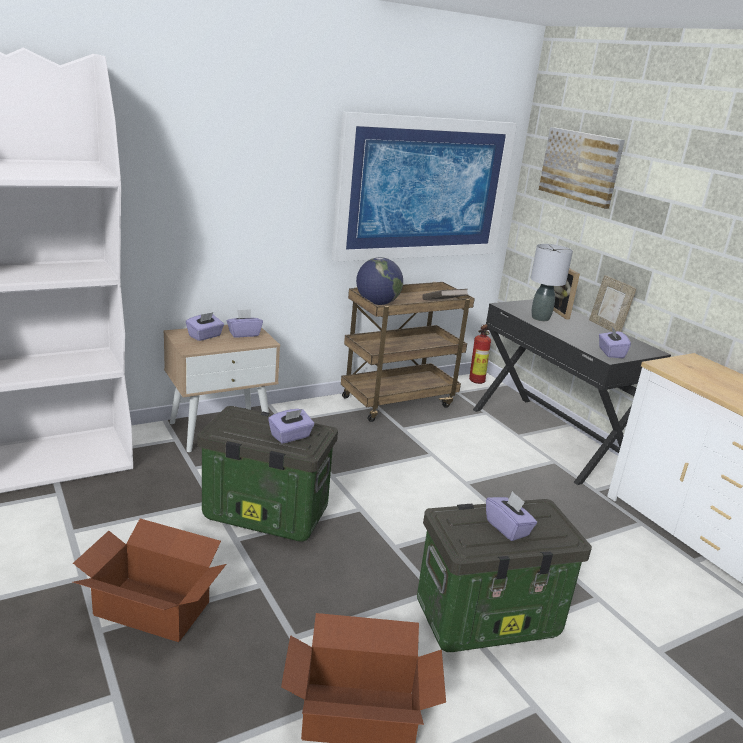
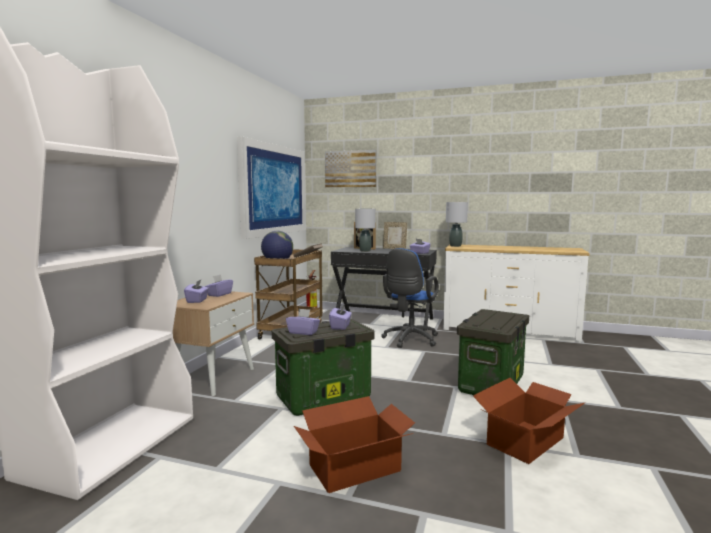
camera: 40 degrees left, 15 degrees down
purple tissue box [486,491,537,541] -> purple tissue box moved to [286,309,320,335]
none -> blue office chair [381,248,439,348]
none -> grey table lamp [446,202,468,247]

